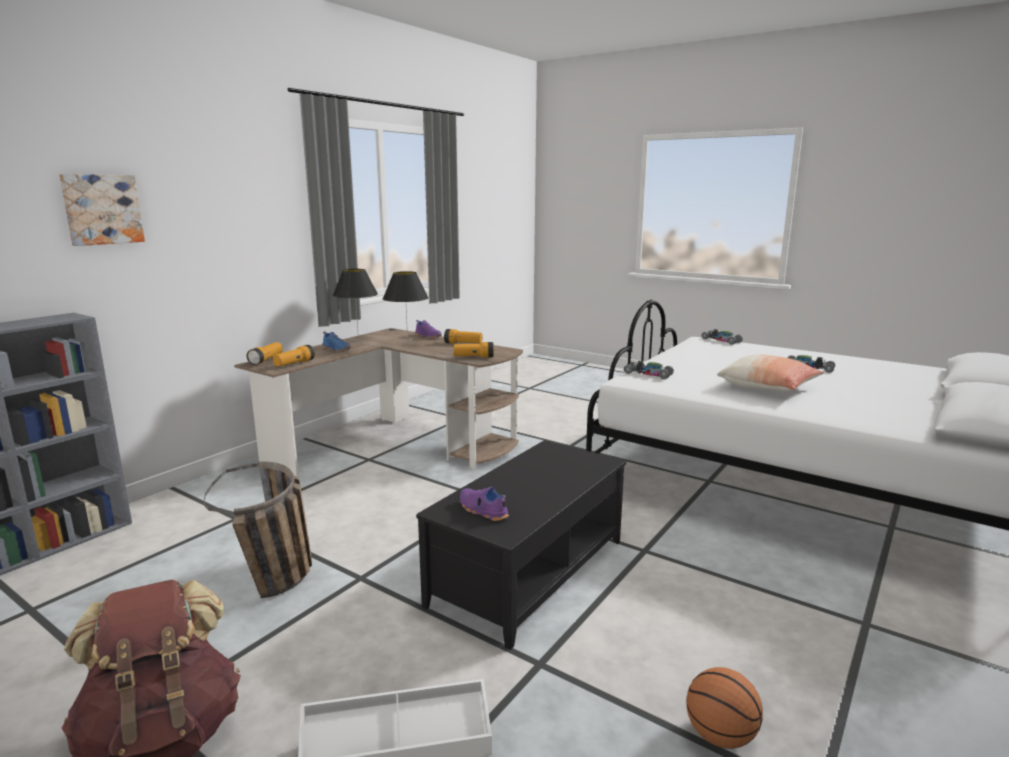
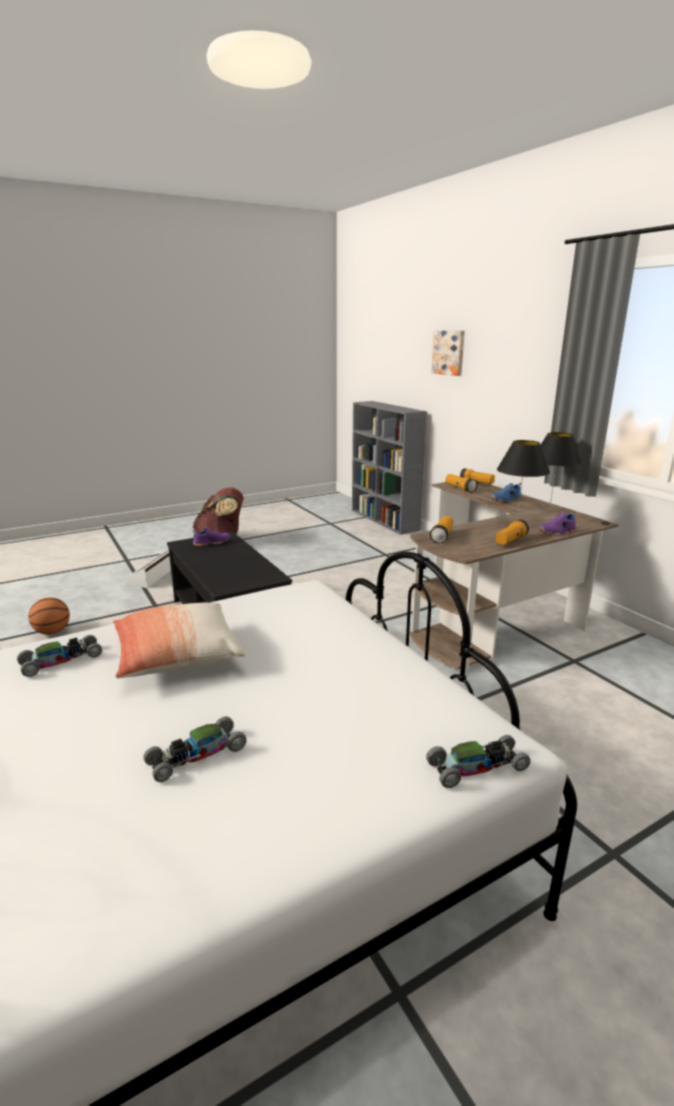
camera: 115 degrees right, 5 degrees up
basket [204,462,312,598] -> none
toy car [624,361,674,379] -> toy car moved to [17,635,102,677]

